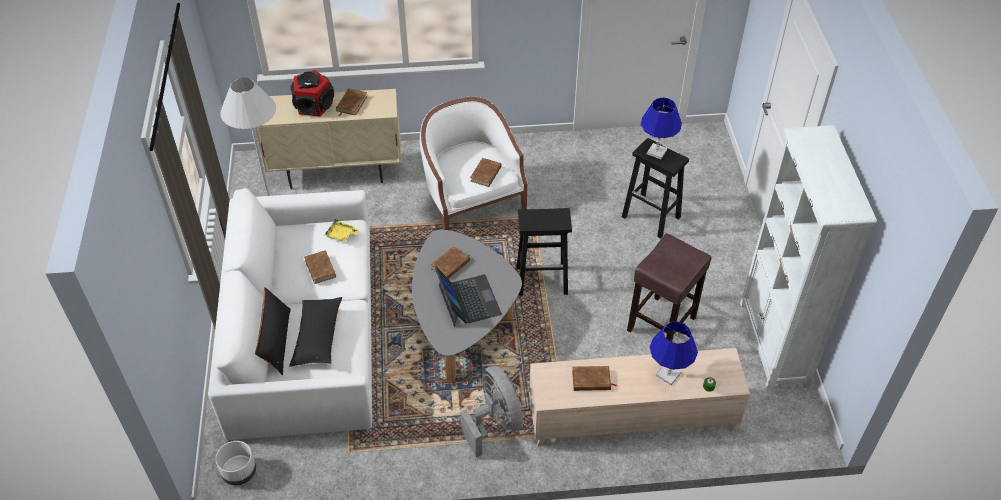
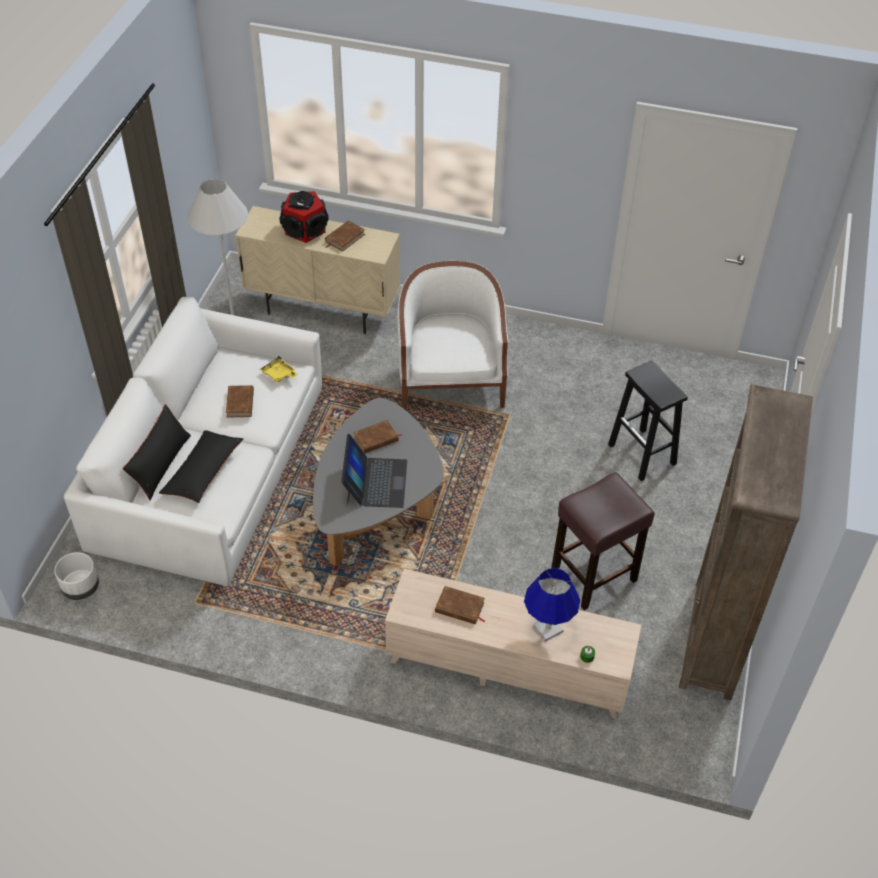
camera: 20 degrees right, 0 degrees up
grey fan [460,366,523,458] -> none
brown book [470,158,501,187] -> none
black stool [517,208,572,296] -> none
blue table lamp [640,97,682,159] -> none
white bookcase [740,125,877,390] -> brown bookcase [679,384,813,701]

